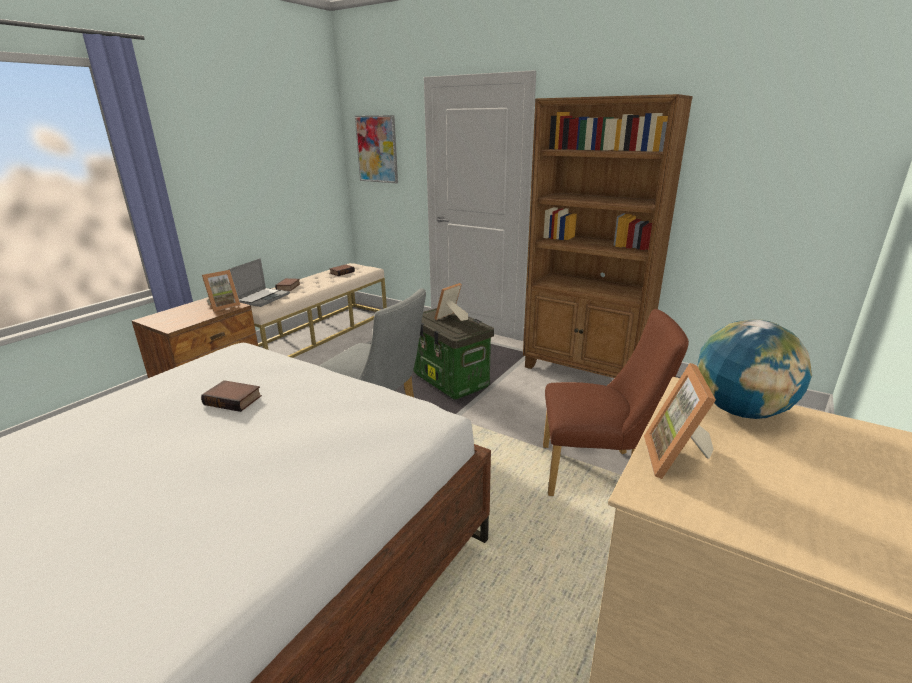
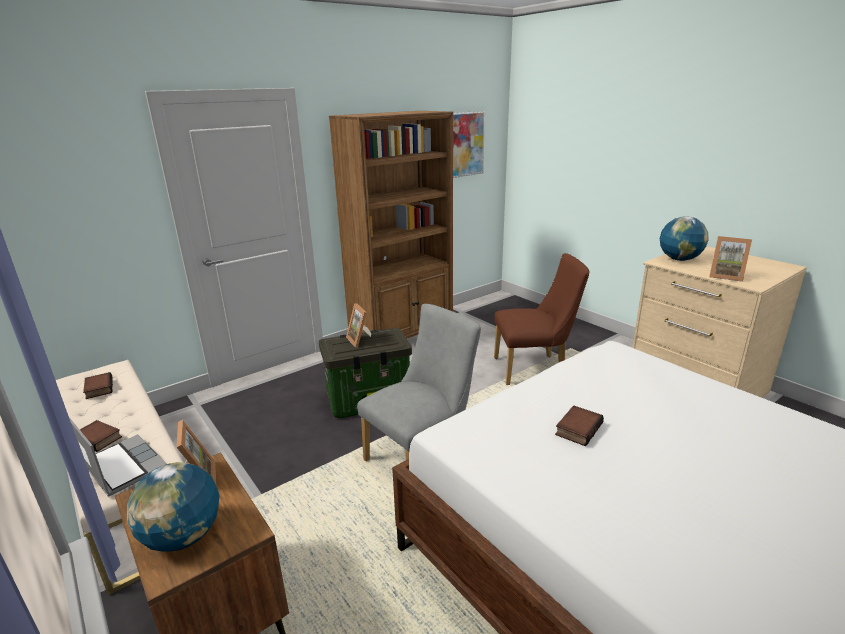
camera: 70 degrees left, 0 degrees up
picture [355,115,398,183] -> picture moved to [453,111,485,178]
brown chair [543,309,689,496] -> brown chair turned 60 degrees clockwise [494,253,589,385]
none -> globe [127,462,220,551]

